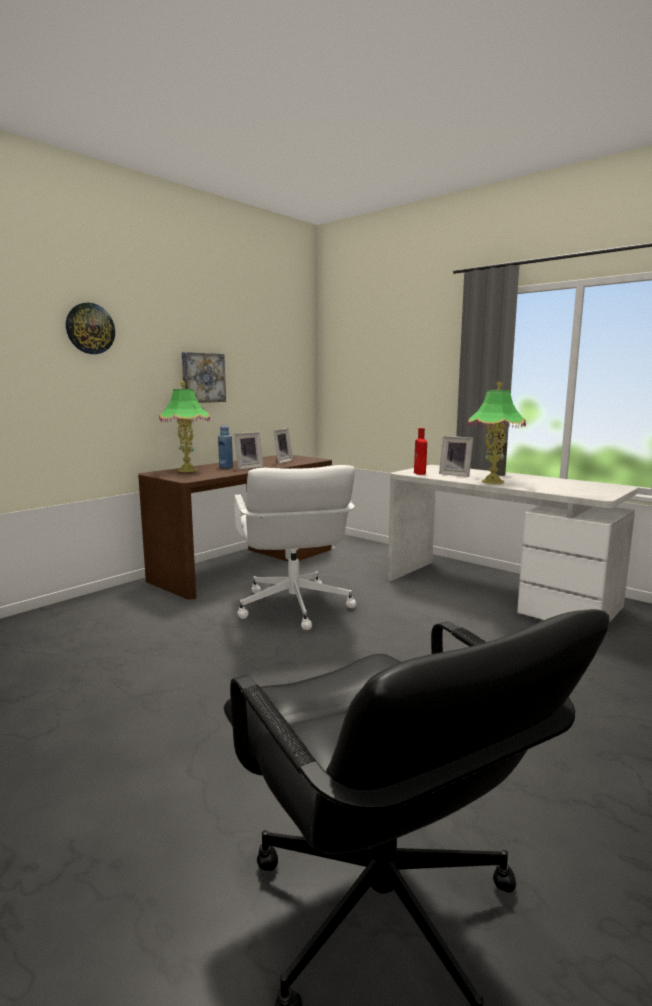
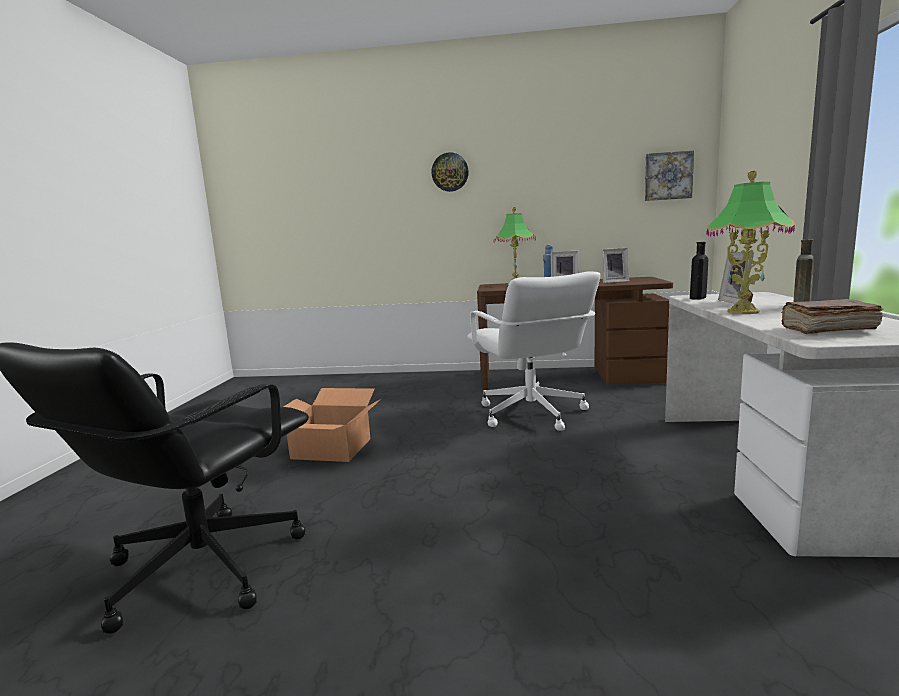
camera: 55 degrees right, 0 degrees up
picture [181,352,226,403] -> picture moved to [645,150,694,201]
white office chair [234,465,356,630] -> white office chair turned 60 degrees counterclockwise [467,271,600,431]
red bottle [414,428,427,475] -> black bottle [690,242,708,300]
none -> cardboard box [283,388,381,462]
none -> brown book [781,299,884,334]

